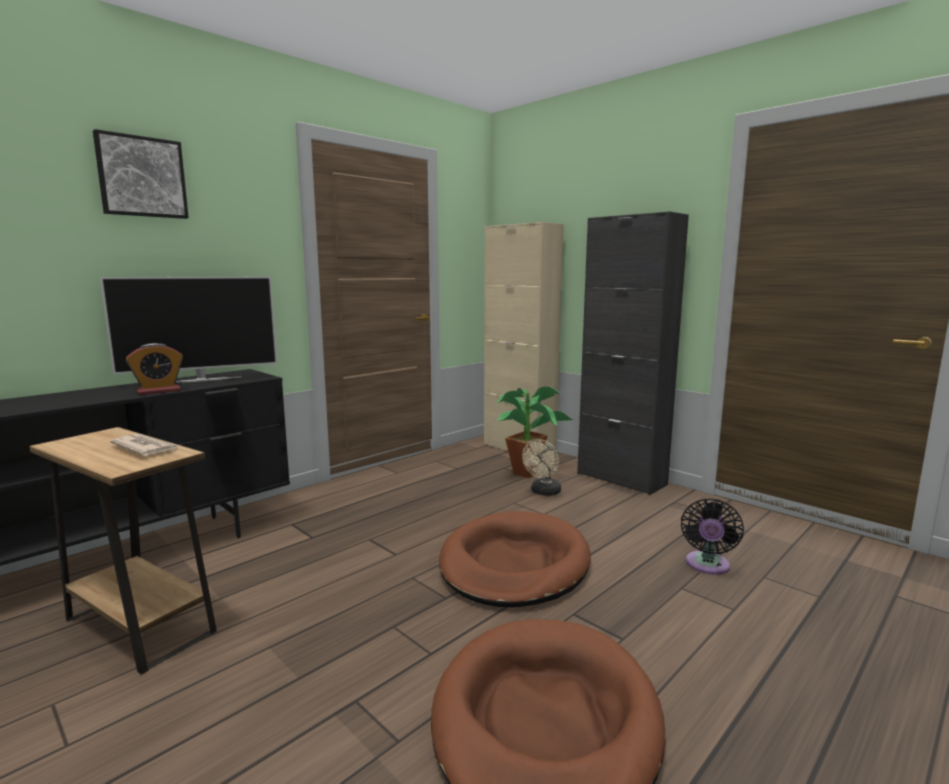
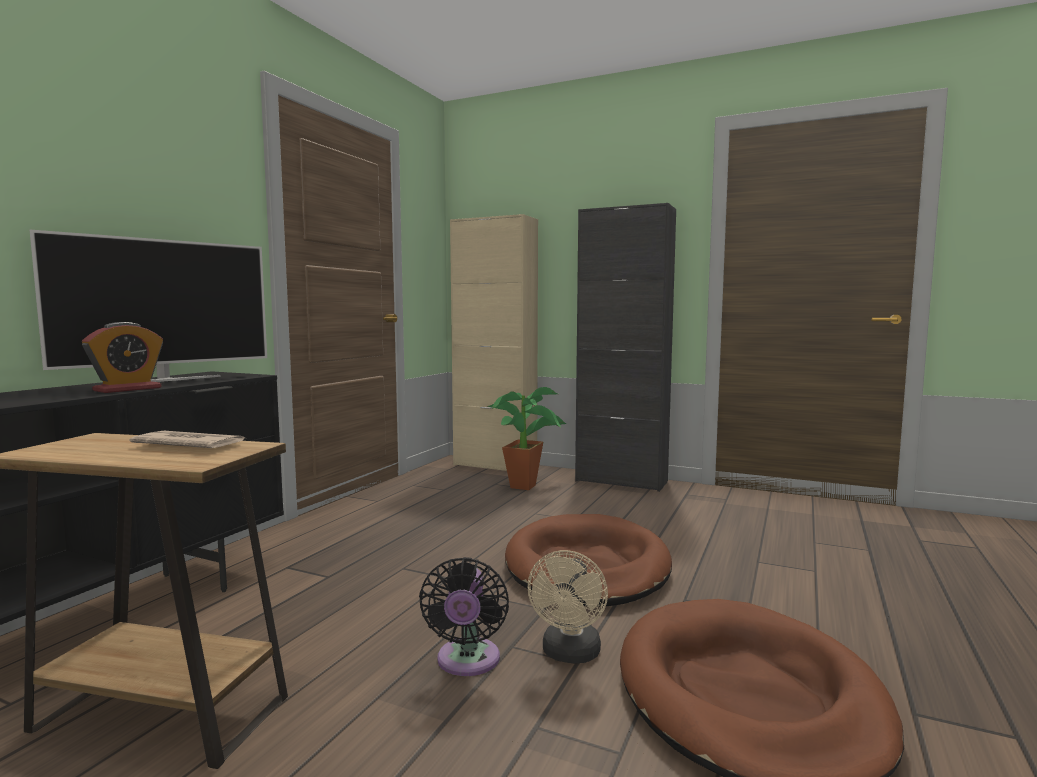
camera: 20 degrees left, 5 degrees down
picture [93,129,189,219] -> none
beige fan [522,439,561,496] -> beige fan moved to [528,550,608,663]
black fan [681,499,744,575] -> black fan moved to [419,557,509,676]

